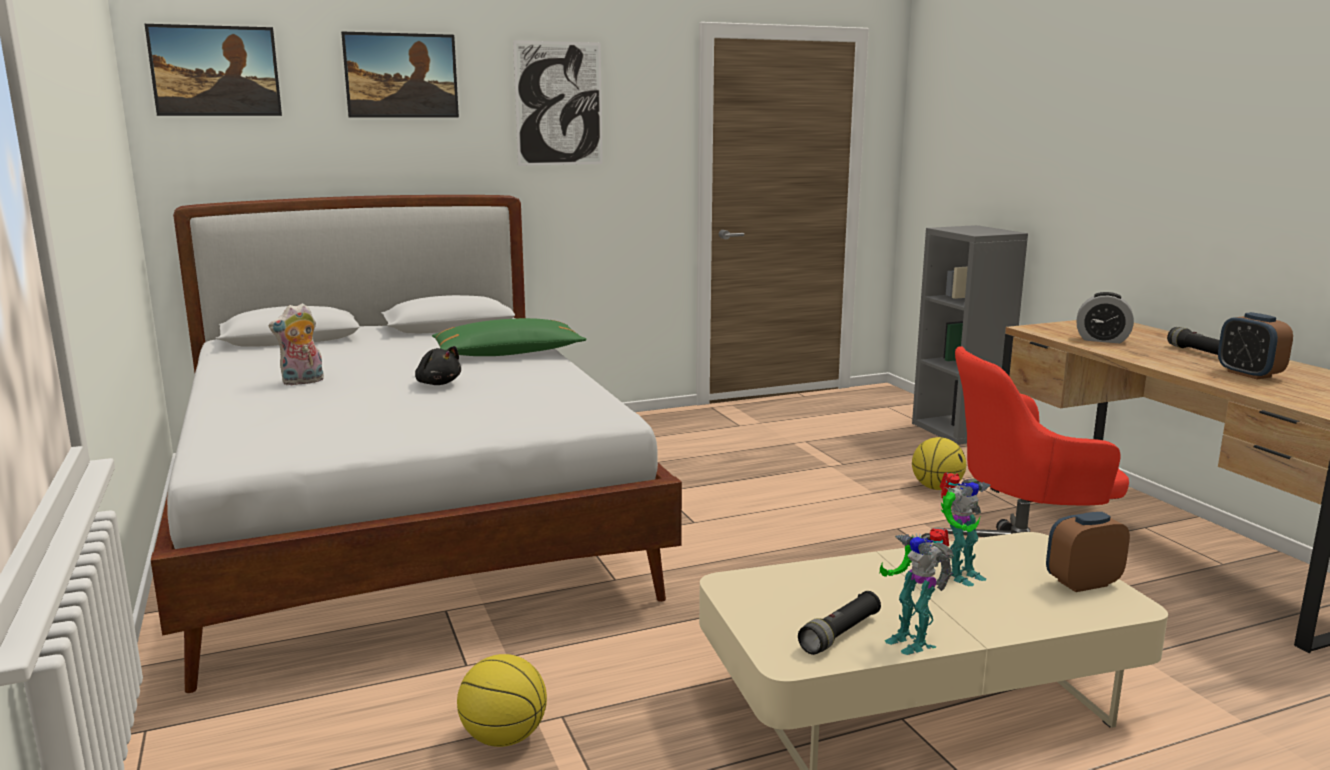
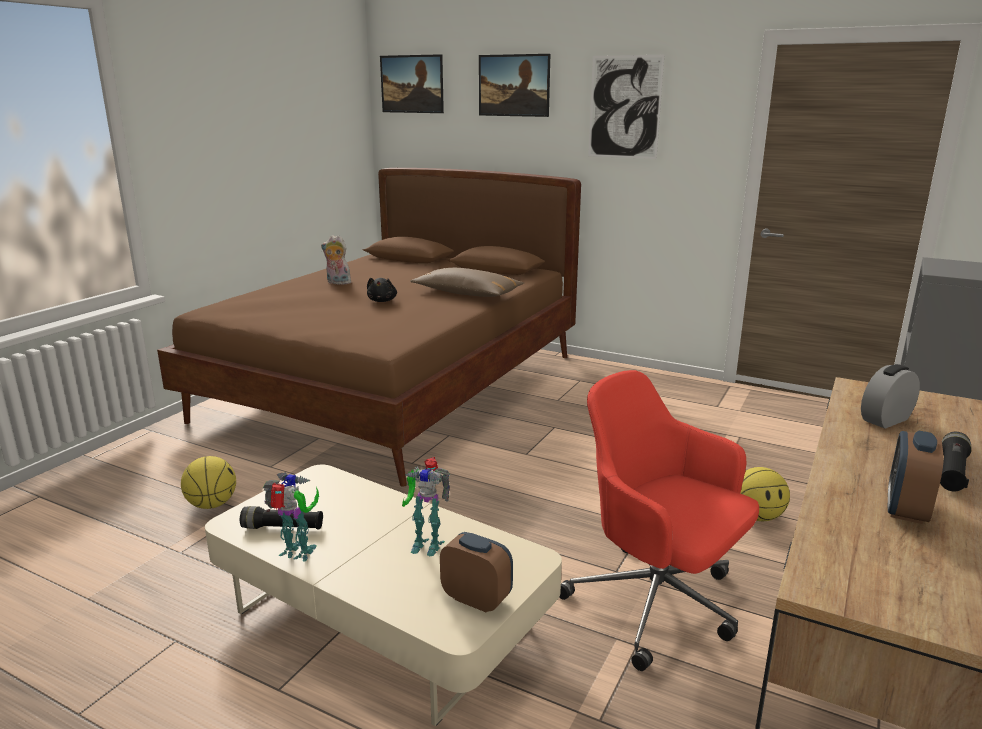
camera: 50 degrees right, 5 degrees up
white bed [151,195,682,693] -> brown bed [157,168,581,487]
green pillow [432,318,586,356] -> brown pillow [410,268,524,297]
toy robot [880,528,954,655] -> toy robot turned 90 degrees clockwise [263,472,319,562]
alarm clock [1077,292,1134,343] -> alarm clock turned 75 degrees clockwise [861,364,920,428]

